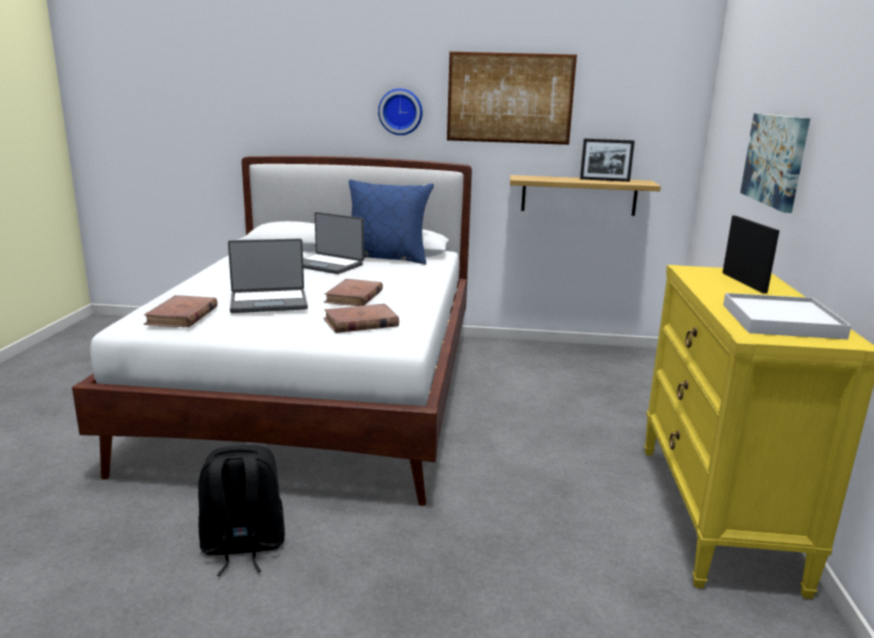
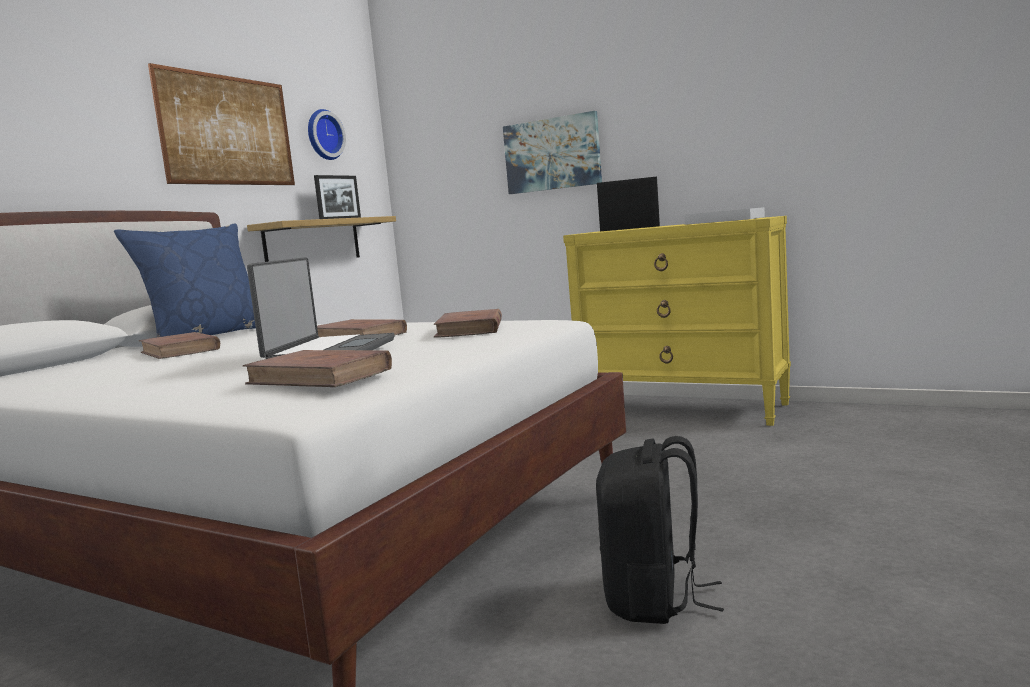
camera: 65 degrees left, 10 degrees down
laptop [303,212,364,274] -> brown book [139,332,220,359]
wall clock [378,88,423,135] -> wall clock moved to [308,109,346,160]

